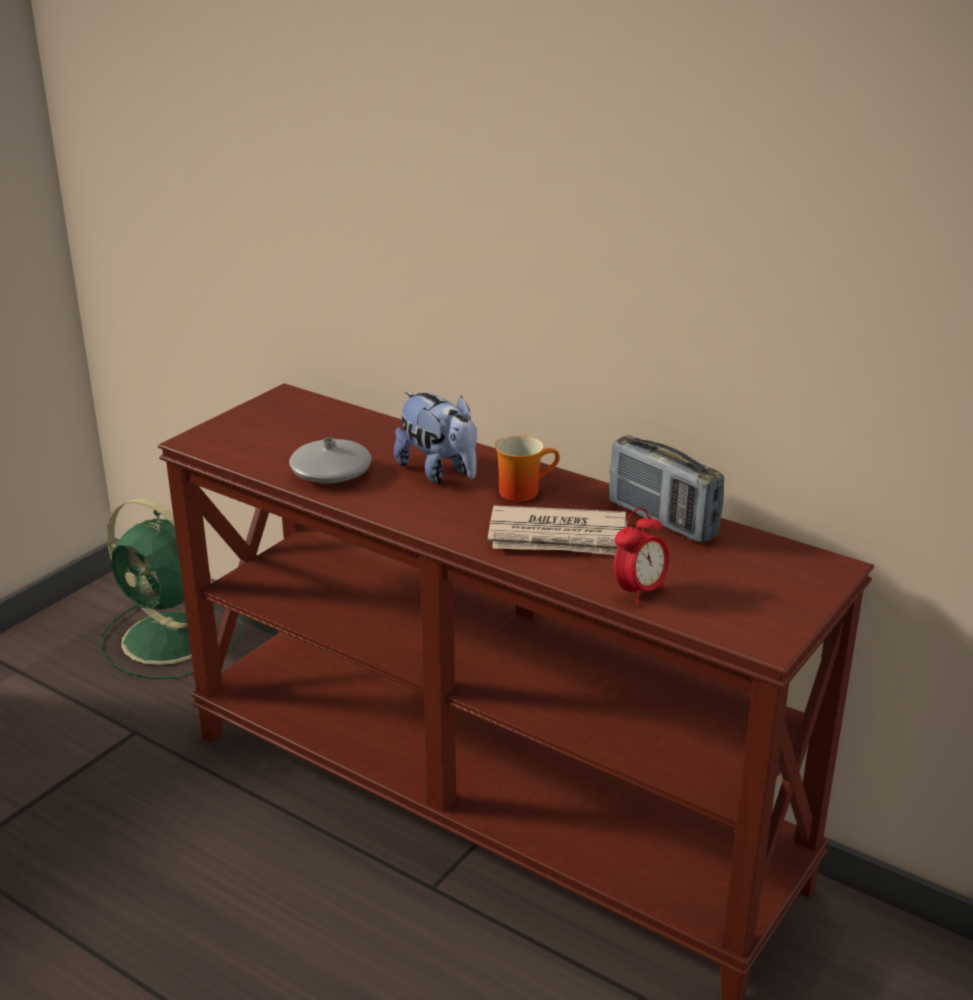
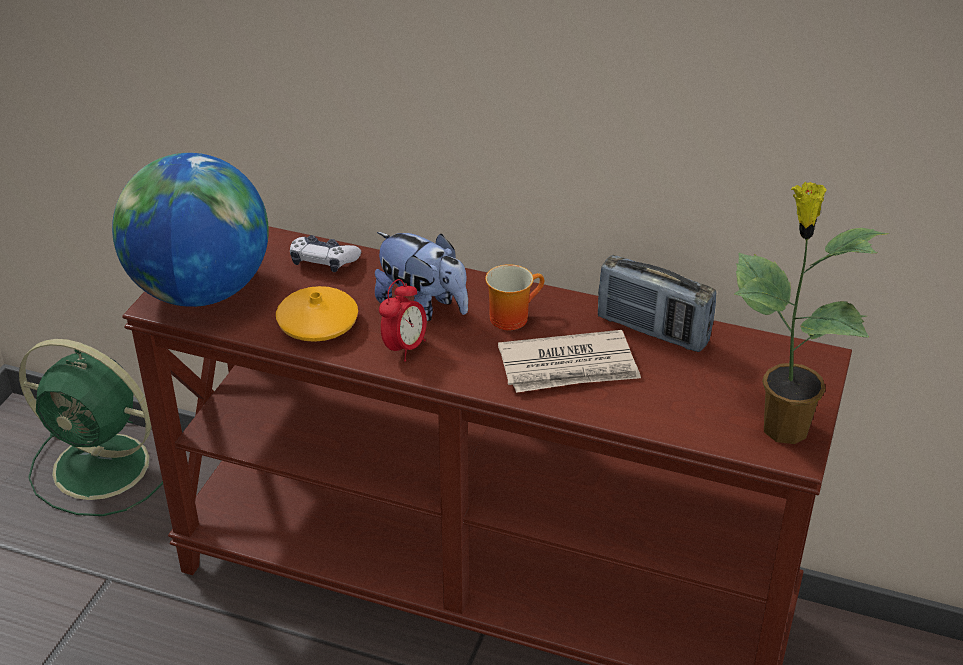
camera: 15 degrees left, 10 degrees up
grey vase [289,438,372,483] -> orange vase [276,286,358,342]
alarm clock [614,508,669,604] -> alarm clock moved to [379,279,427,362]
none -> globe [112,153,269,307]
none -> game controller [290,235,361,272]
none -> potted plant [734,182,889,444]

